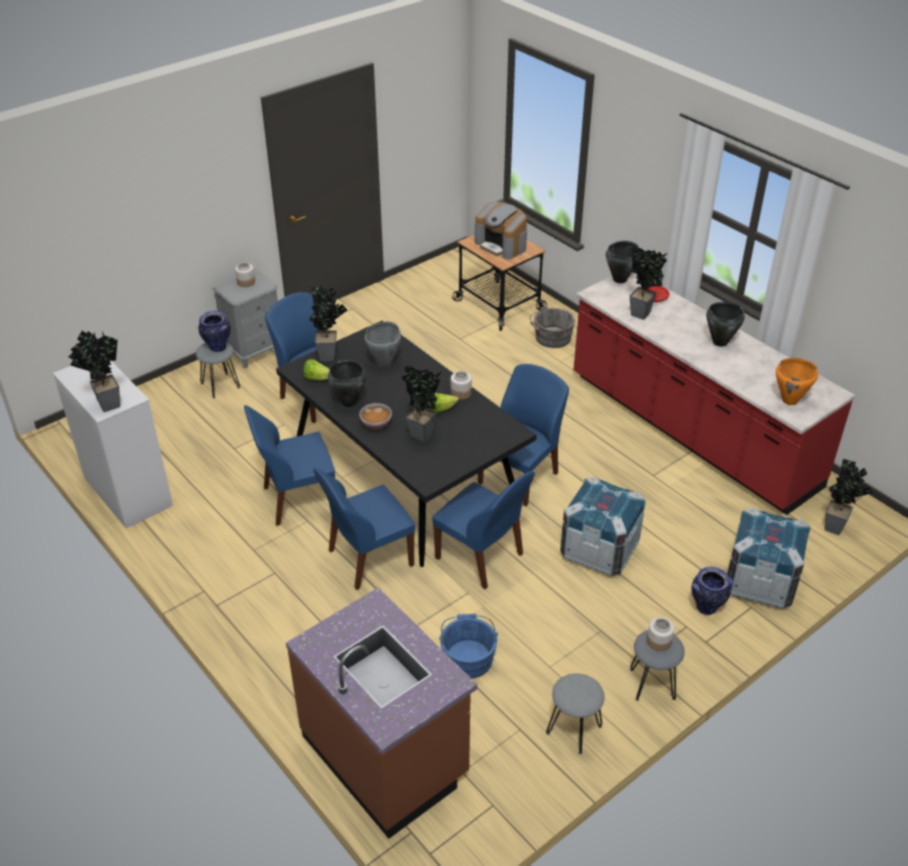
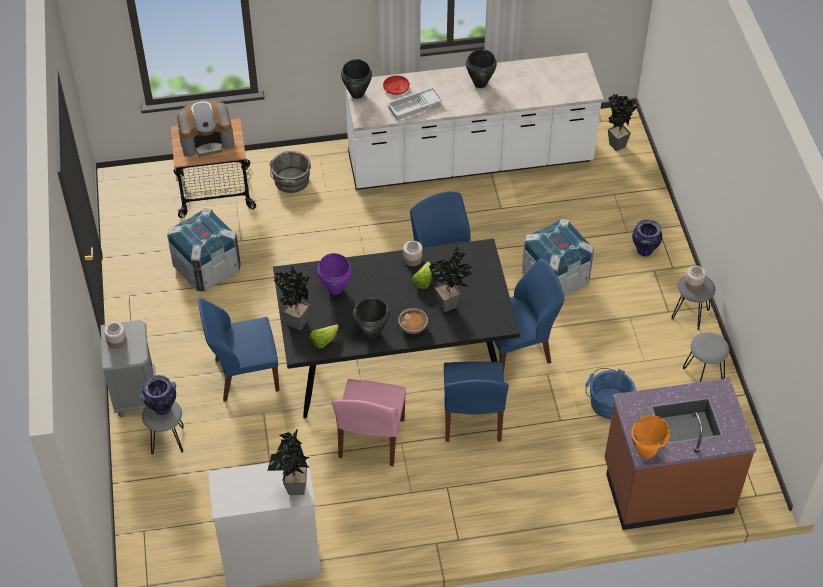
camera: 60 degrees left, 10 degrees up
blue chair [244,405,335,526] -> pink chair [332,379,406,466]
grey cooking pot [364,322,401,367] -> purple cooking pot [317,253,352,295]
red counter [574,273,855,515] -> white counter [344,53,604,190]
potted plant [629,248,667,320] -> white tray [387,87,443,120]
crate [727,507,811,609] -> crate moved to [167,209,241,292]
orange cooking pot [776,358,818,405] -> orange cooking pot moved to [631,415,670,459]

